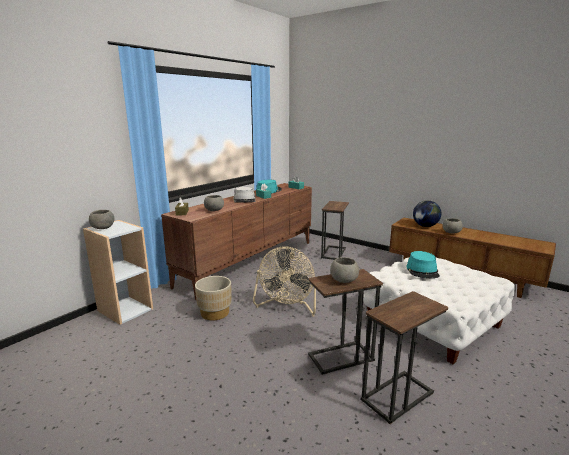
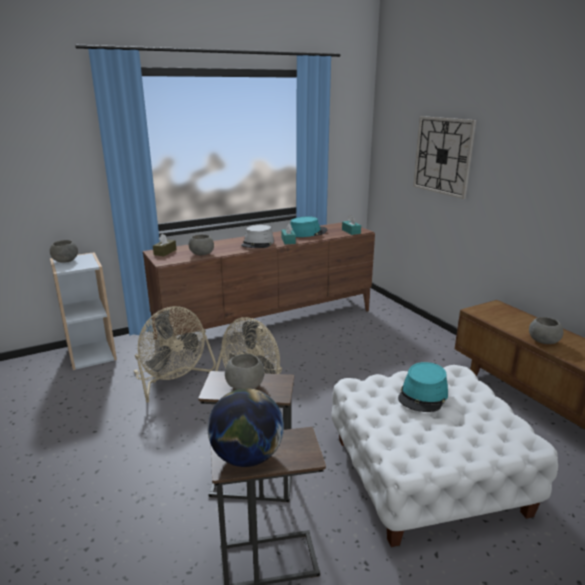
camera: 25 degrees right, 5 degrees up
beige planter [195,276,231,320] -> beige fan [134,306,216,403]
brown side table [321,201,349,260] -> none
globe [413,200,441,227] -> globe moved to [208,388,284,467]
none -> wall clock [413,116,476,199]

